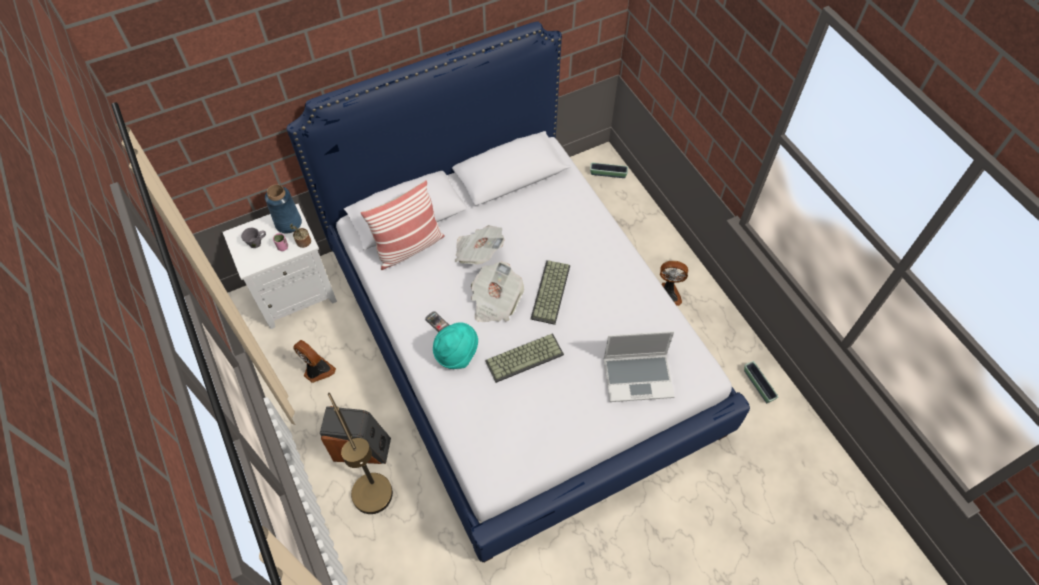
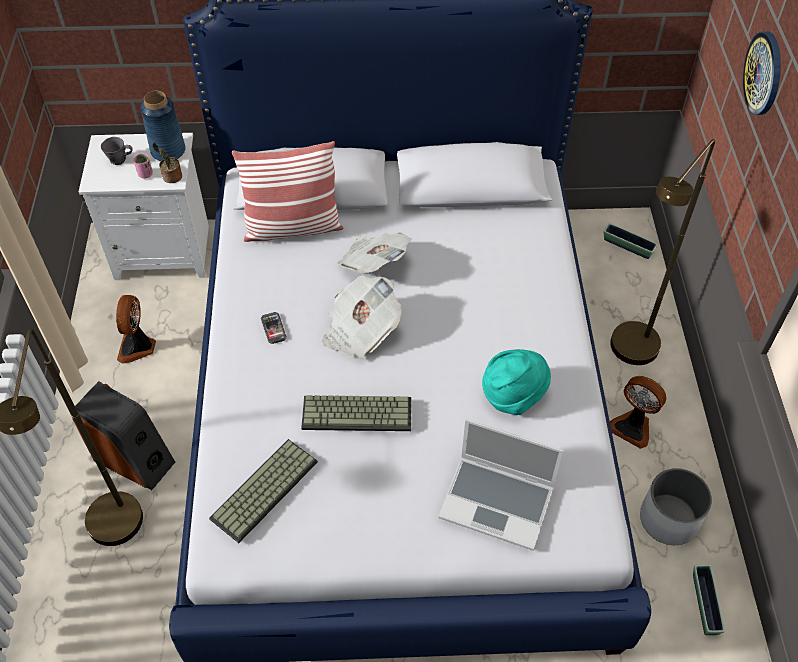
camera: 25 degrees right, 5 degrees down
fan [293,340,336,383] -> fan turned 150 degrees counterclockwise [116,295,156,364]
turquoise hat [433,322,478,369] -> turquoise hat moved to [482,349,551,415]
keyboard [531,260,570,325] -> keyboard moved to [209,439,318,543]
none -> brown floor lamp [610,139,715,365]
none -> white planter [640,468,712,545]
none -> wall clock [743,32,781,115]

